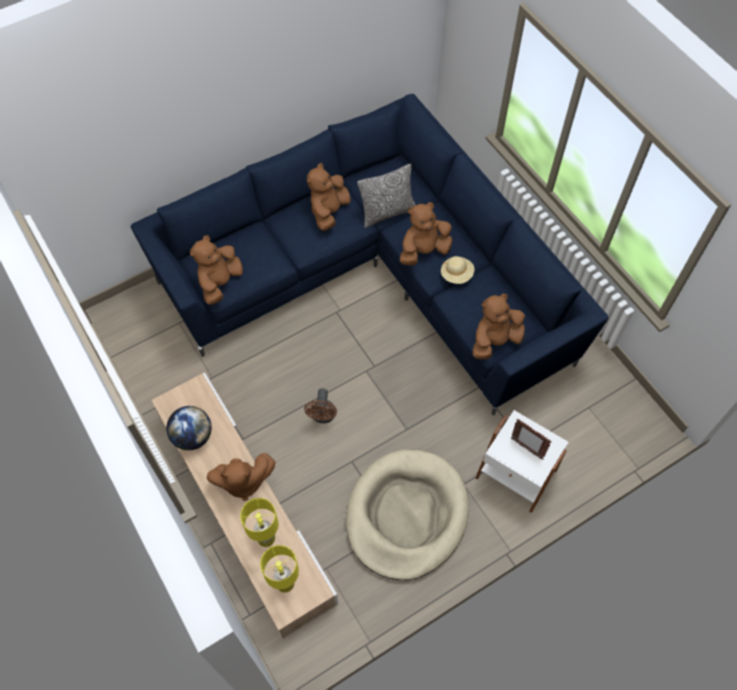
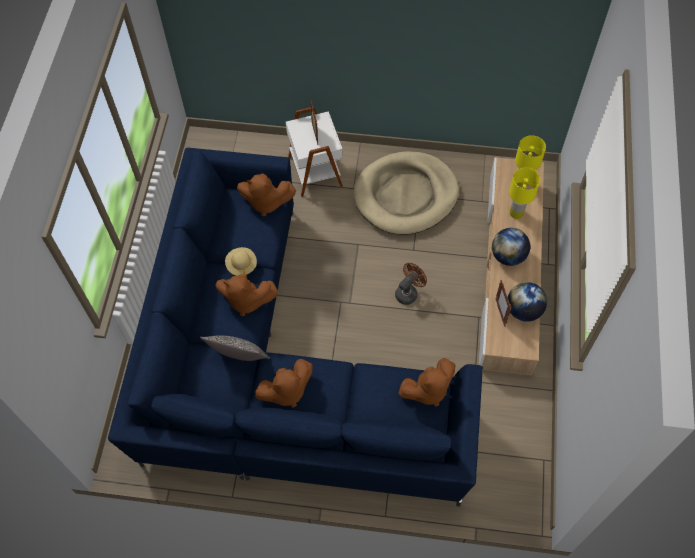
camera: 140 degrees left, 0 degrees up
brown plush toy [207,453,276,501] -> globe [492,228,530,266]
none -> picture frame [495,280,511,327]

